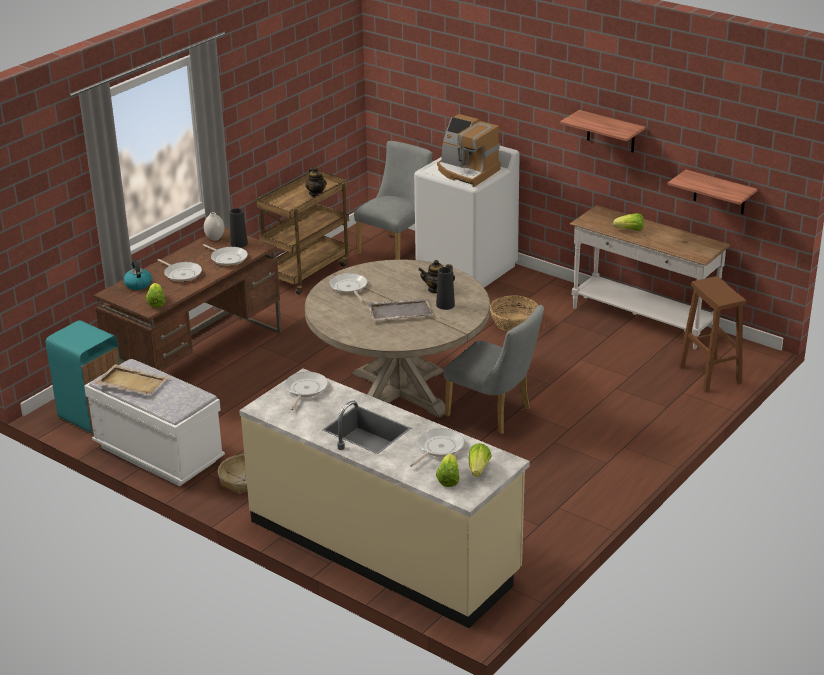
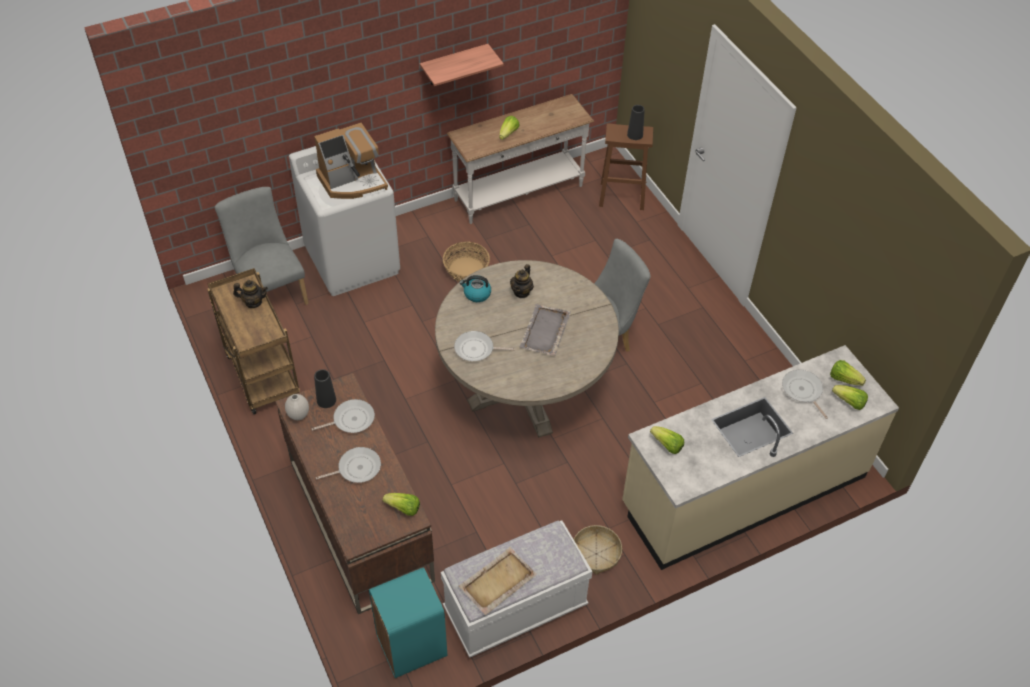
camera: 65 degrees left, 20 degrees up
kettle [124,260,152,290] -> kettle moved to [459,275,491,302]
frying pan [285,372,328,410] -> lettuce [650,426,684,454]
black vase [436,267,455,310] -> black vase moved to [627,105,645,140]
shelf [668,170,757,214] -> none

